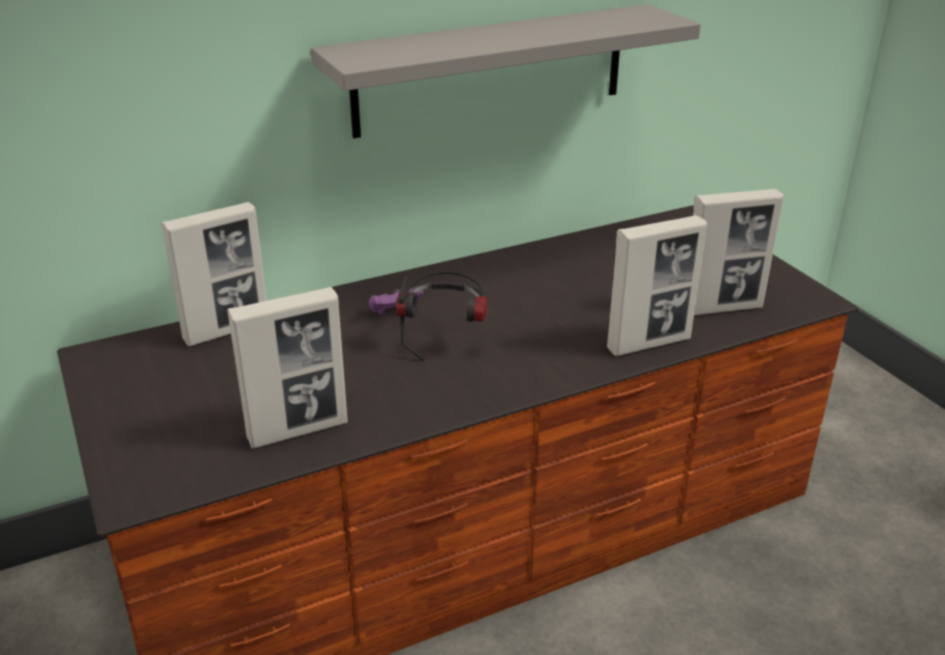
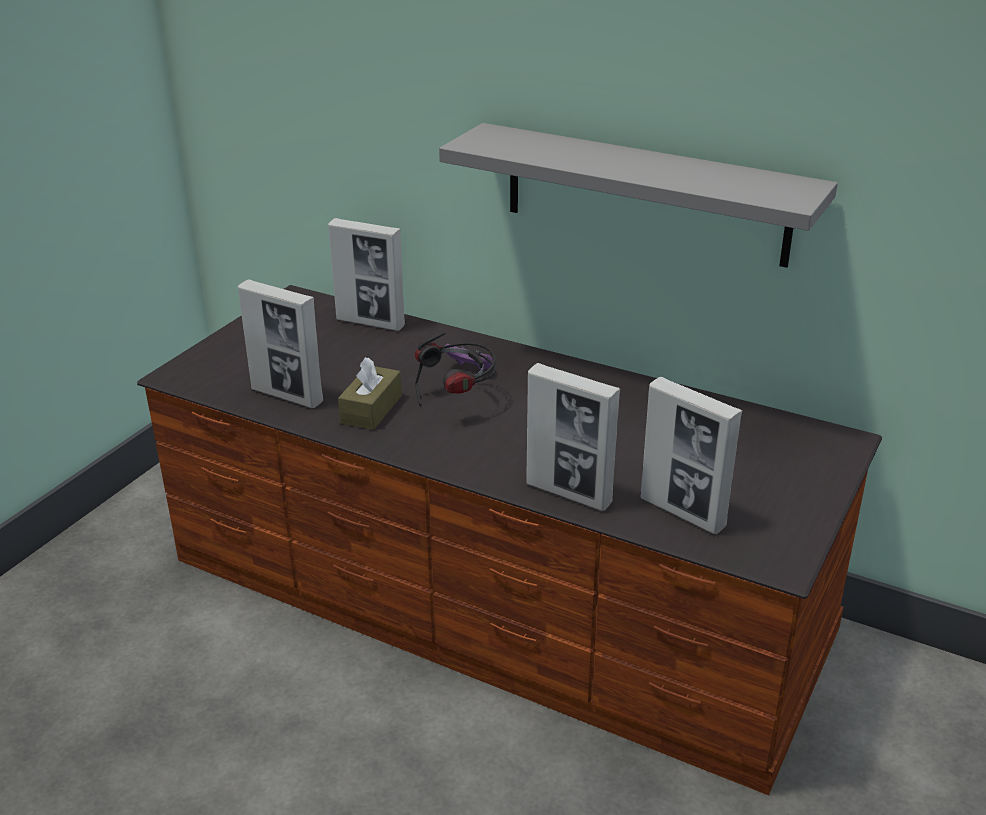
camera: 55 degrees right, 0 degrees up
none -> brown tissue box [338,357,402,430]

